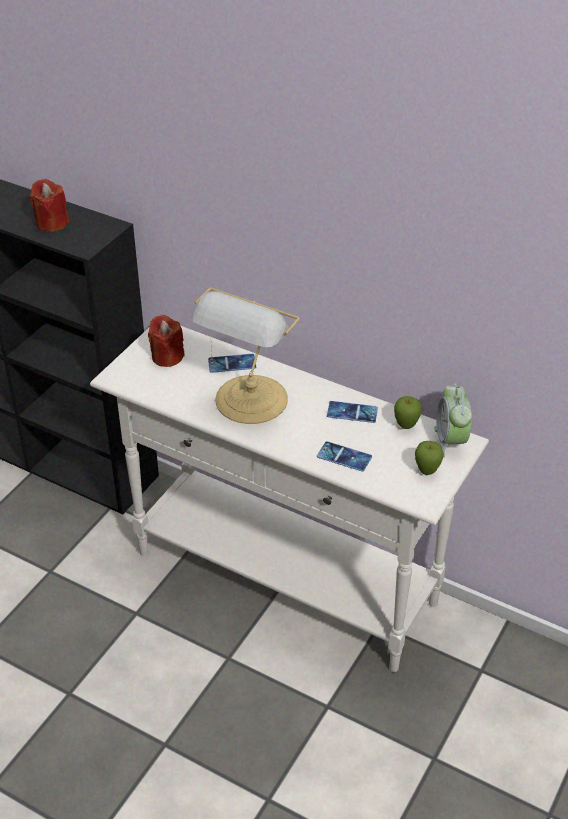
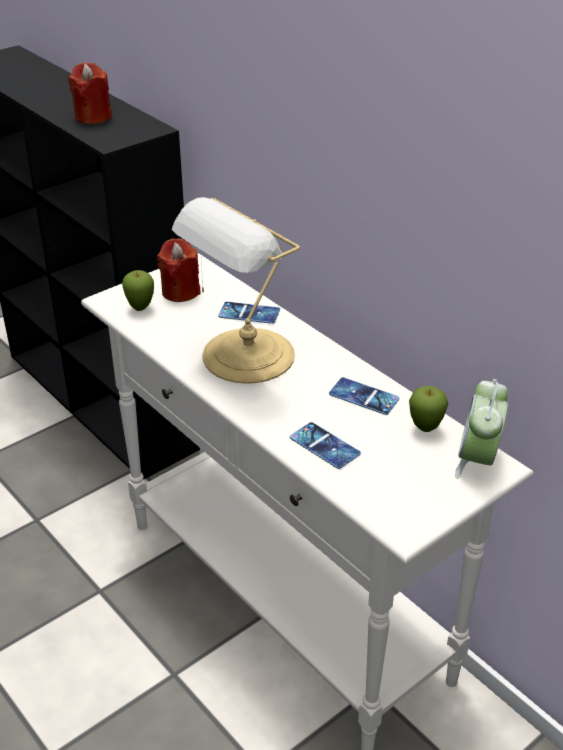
camera: 20 degrees right, 5 degrees down
apple [415,441,444,475] -> apple moved to [122,270,154,311]

